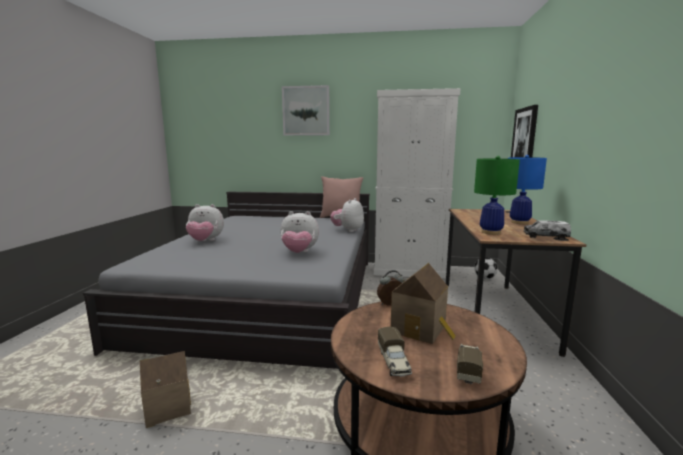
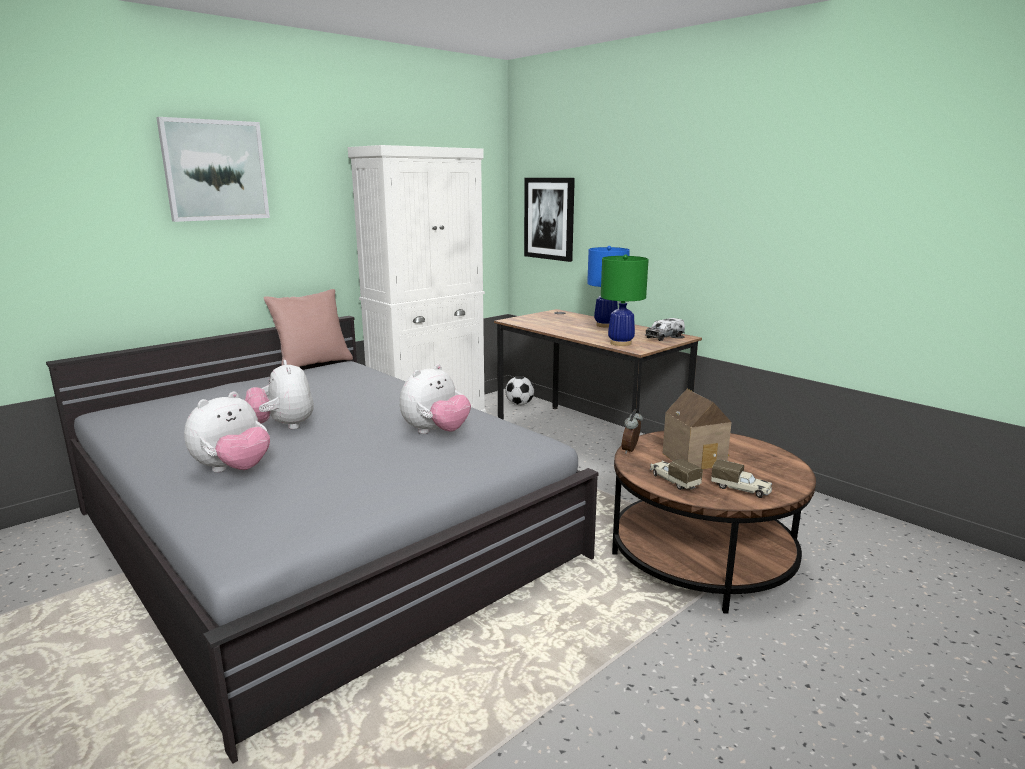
camera: 50 degrees left, 5 degrees up
toy house [140,351,191,428] -> none
plush toy [330,198,364,232] -> plush toy moved to [245,360,314,429]
toy truck [457,344,483,385] -> toy truck moved to [650,459,703,490]

